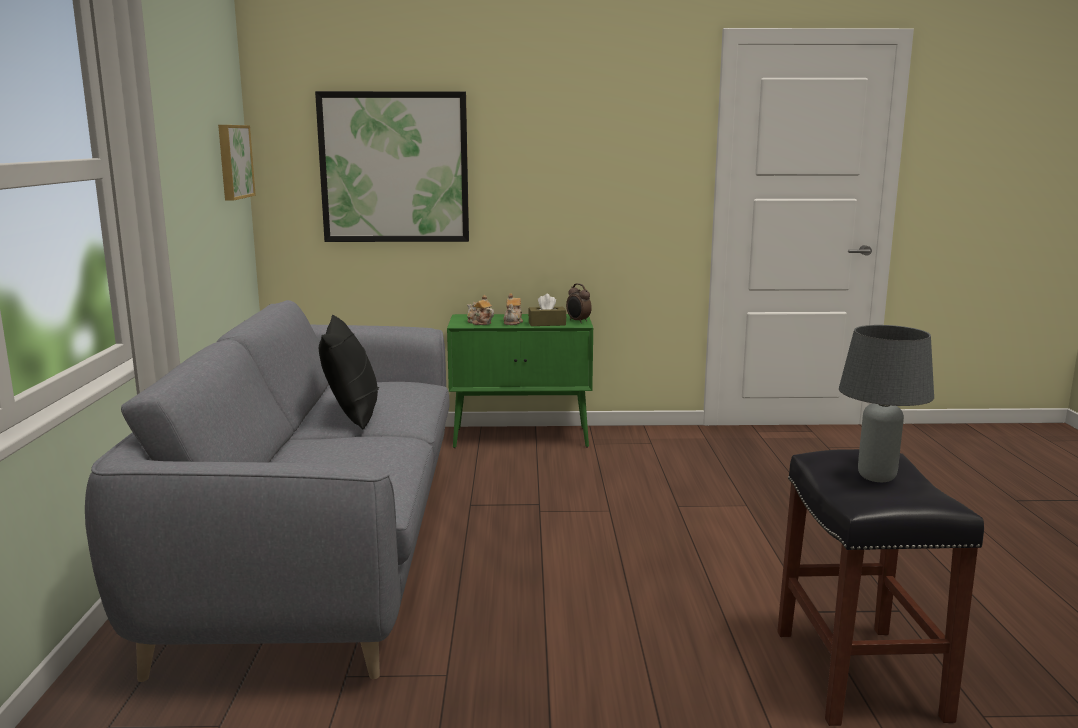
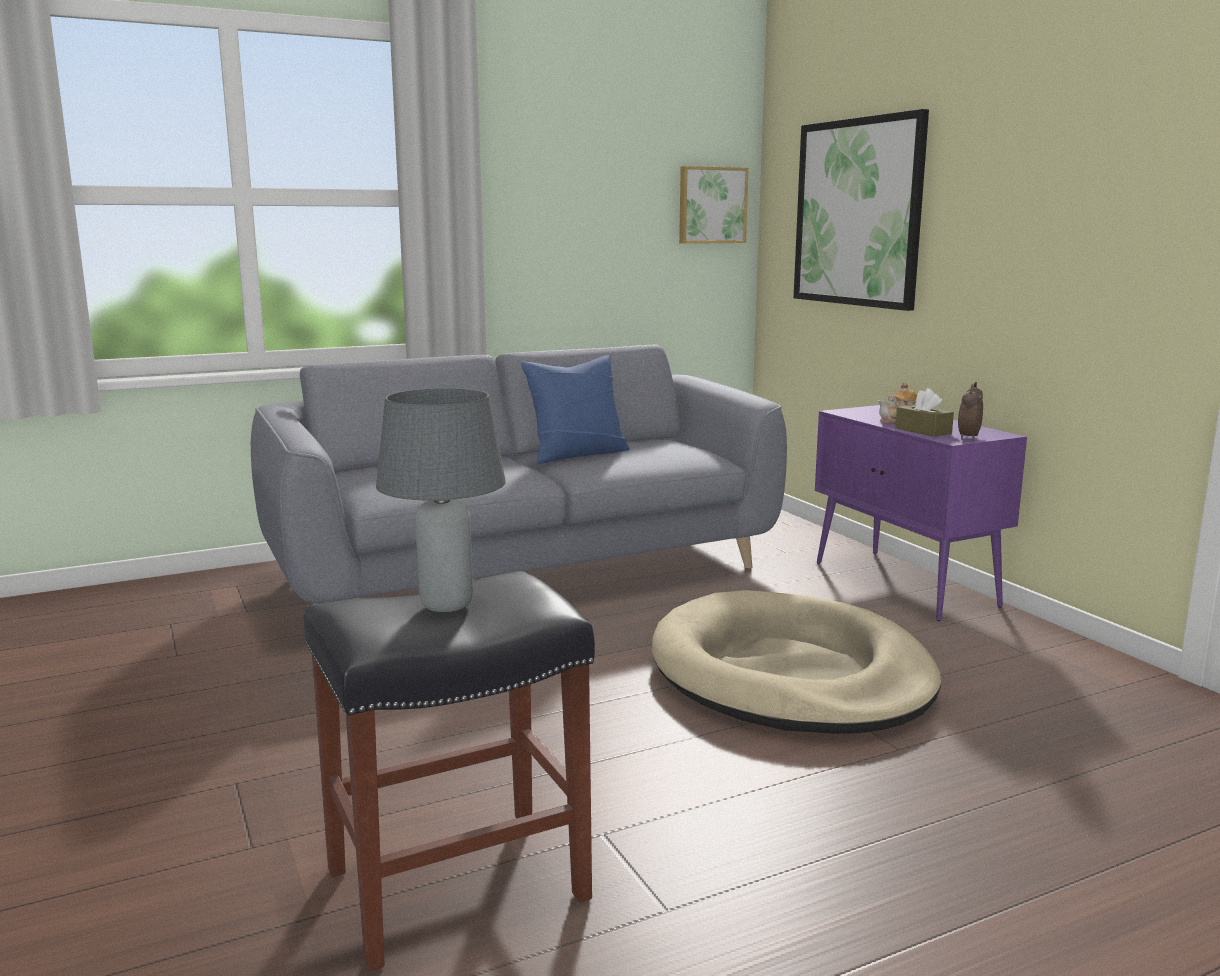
camera: 65 degrees right, 0 degrees up
black pillow [319,315,379,429] -> blue pillow [521,355,630,463]
green cabinet [447,314,593,448] -> purple cabinet [815,405,1027,621]
teapot [467,295,494,325] -> none
none -> beige dog bed [652,590,941,734]

